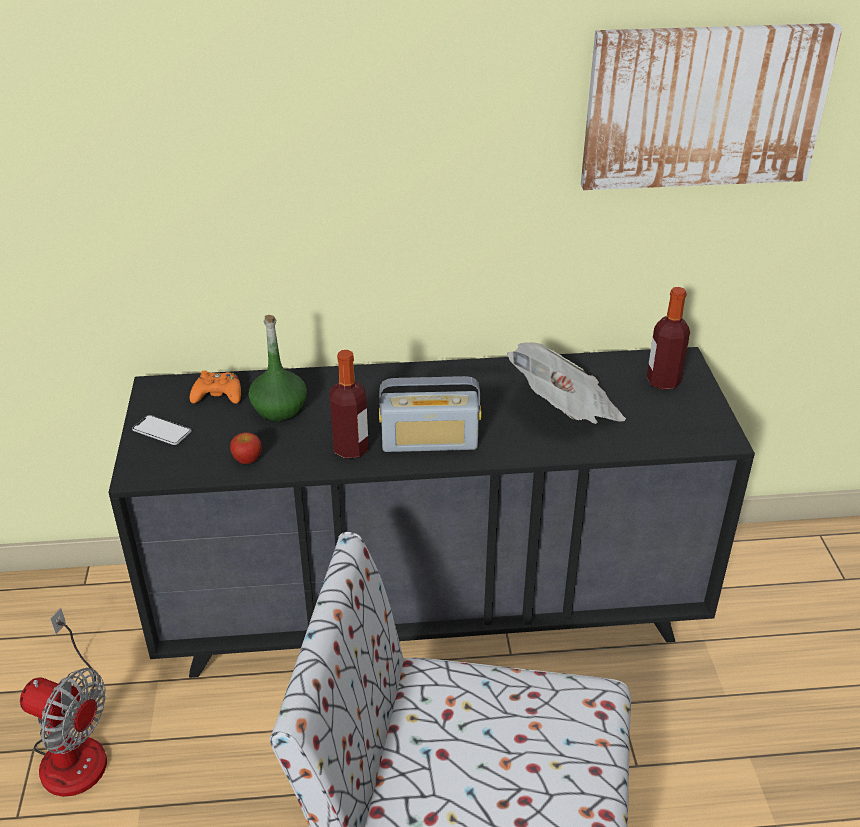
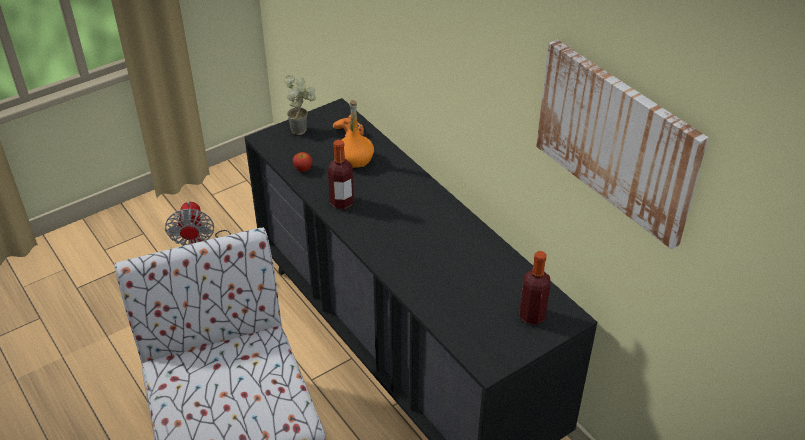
camera: 60 degrees right, 5 degrees up
phone [132,415,192,445] -> potted plant [284,75,316,135]
green bottle [249,315,307,422] -> orange bottle [342,100,374,169]
radio [379,376,481,452] -> none
newspaper [507,342,626,424] -> none

